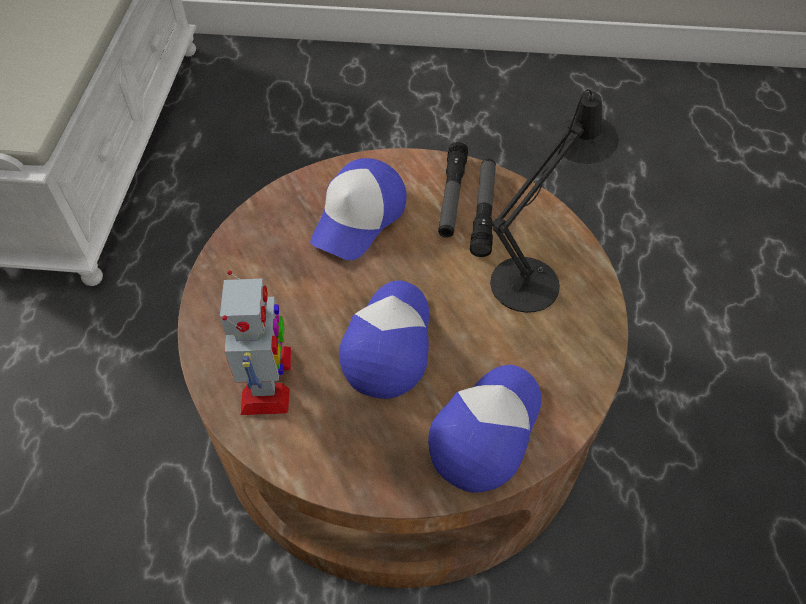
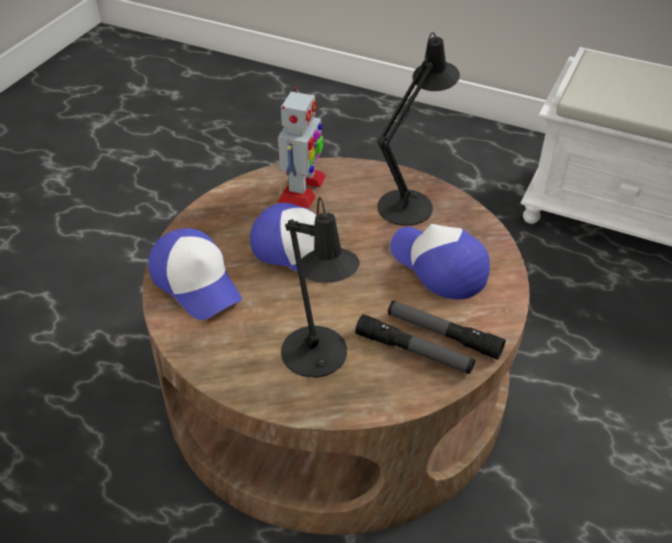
camera: 110 degrees right, 10 degrees down
toy robot [220,270,291,415] -> toy robot turned 90 degrees counterclockwise [277,87,326,209]
none -> black table lamp [377,32,460,226]

